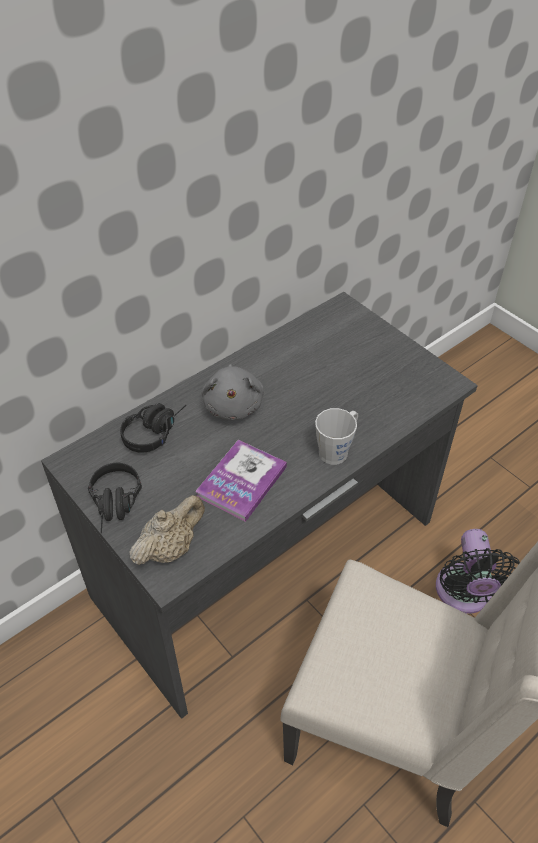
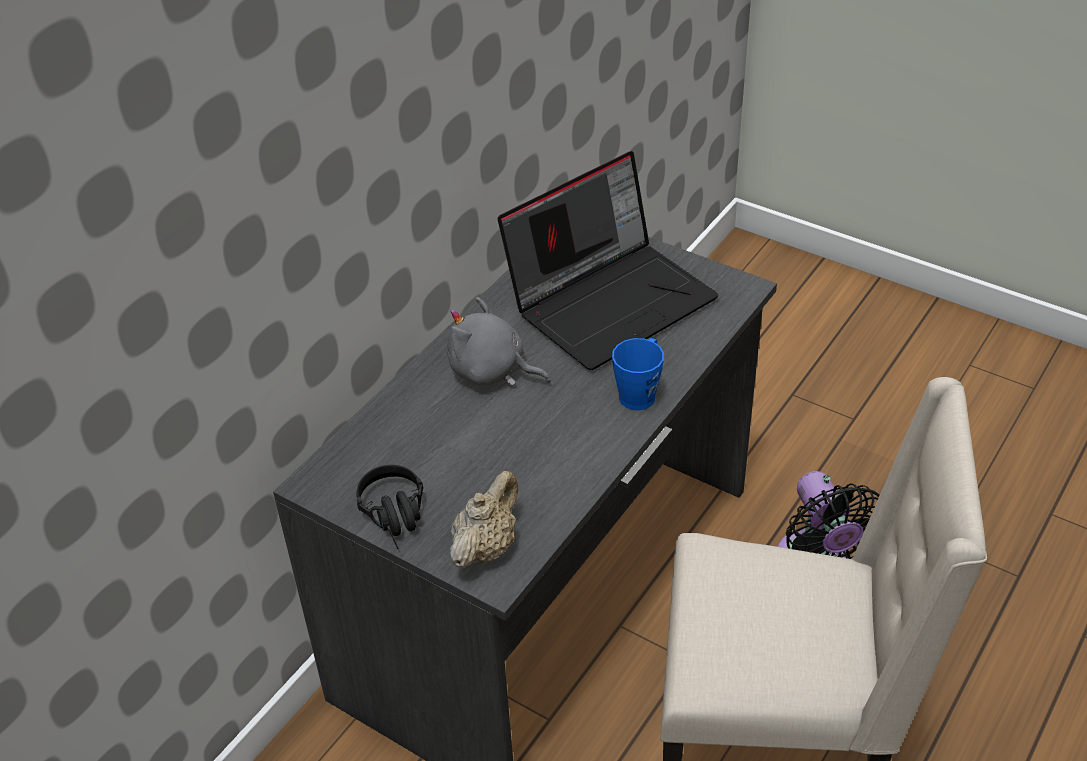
camera: 15 degrees left, 5 degrees down
black headphones [120,403,186,453] -> none
book [195,440,287,522] -> none
grey plush toy [202,364,264,420] -> grey plush toy turned 135 degrees clockwise [447,297,550,386]
grey mug [315,408,358,465] -> blue mug [612,338,664,410]
none -> laptop [498,151,719,370]

